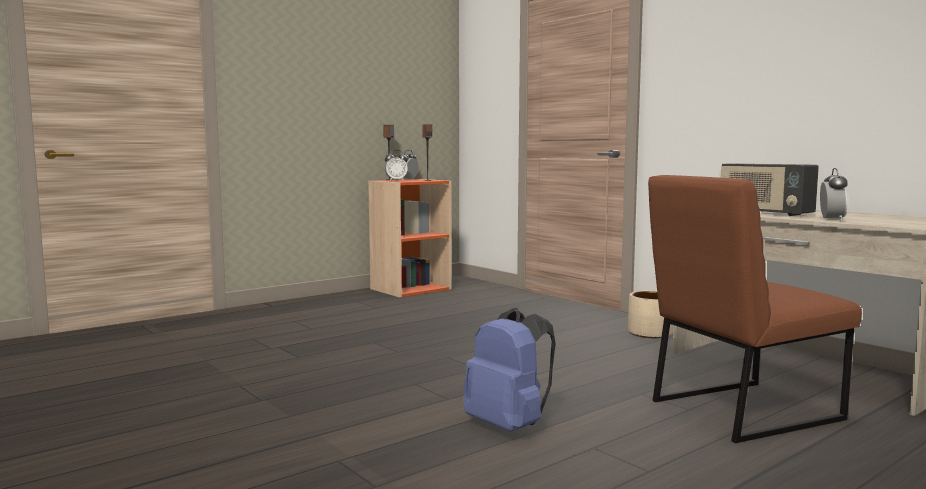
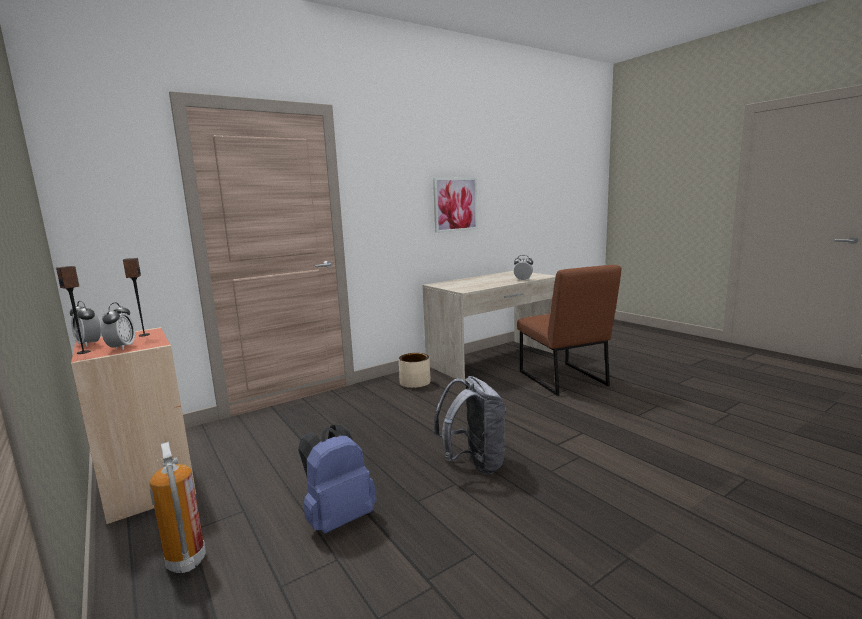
camera: 85 degrees left, 5 degrees up
blue backpack [463,308,556,432] -> blue backpack moved to [298,424,376,534]
radio [721,163,819,216] -> none
none -> fire extinguisher [149,441,206,573]
none -> picture [433,178,478,233]
none -> grey backpack [434,376,506,474]

